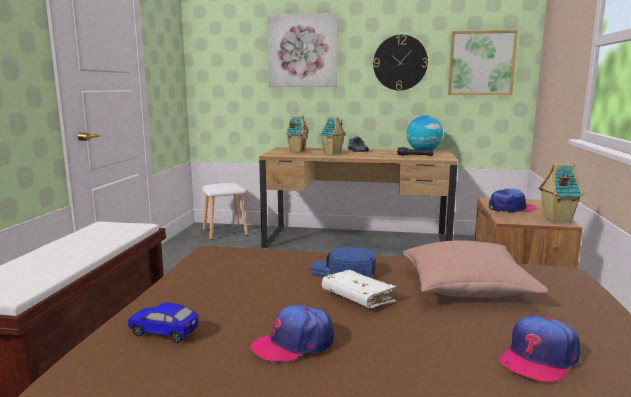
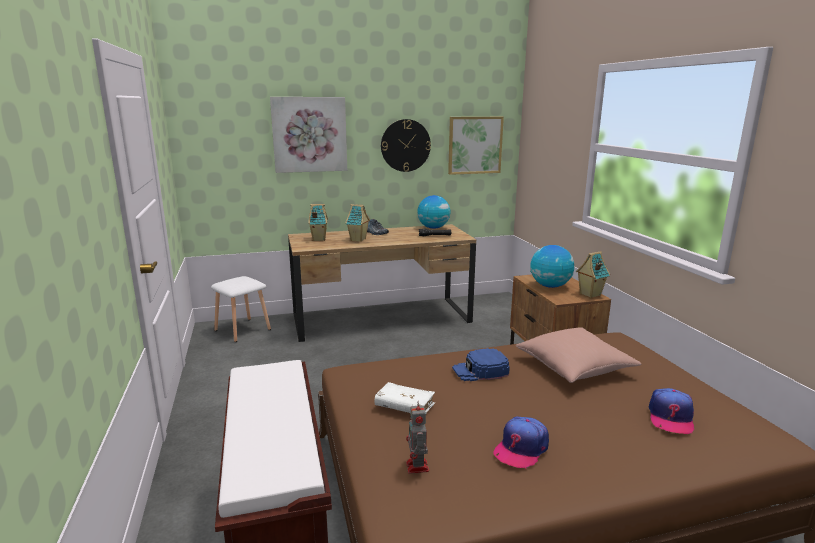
camera: 25 degrees left, 5 degrees up
toy car [128,303,199,343] -> toy robot [406,401,429,474]
white book [322,270,397,308] -> white book moved to [374,382,435,413]
cap [489,188,537,213] -> globe [530,245,574,288]

